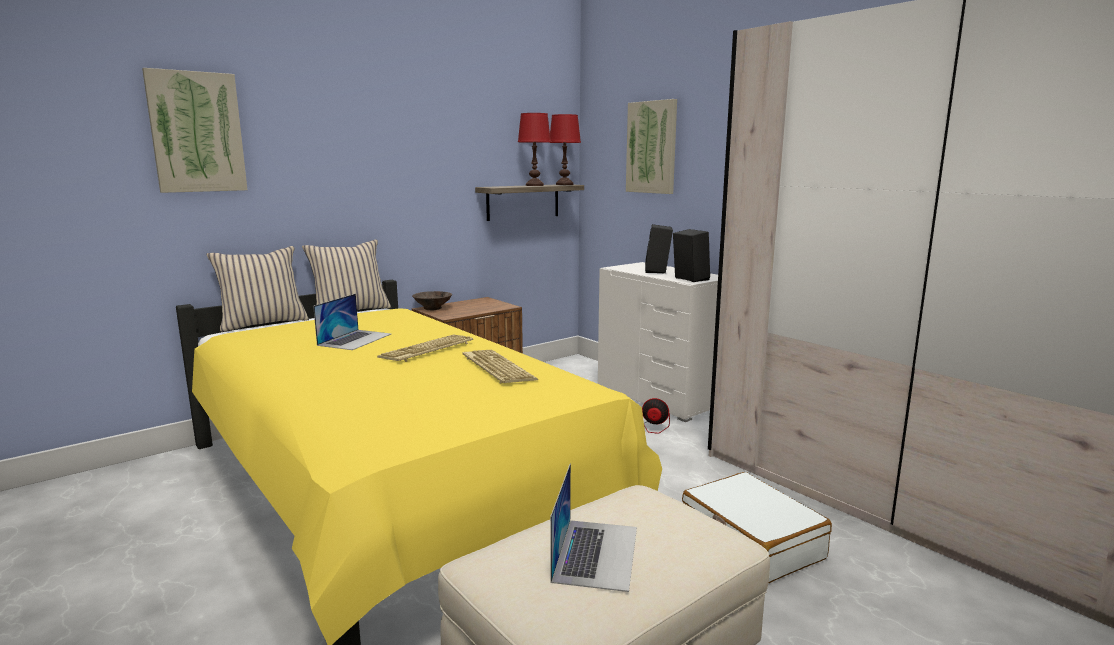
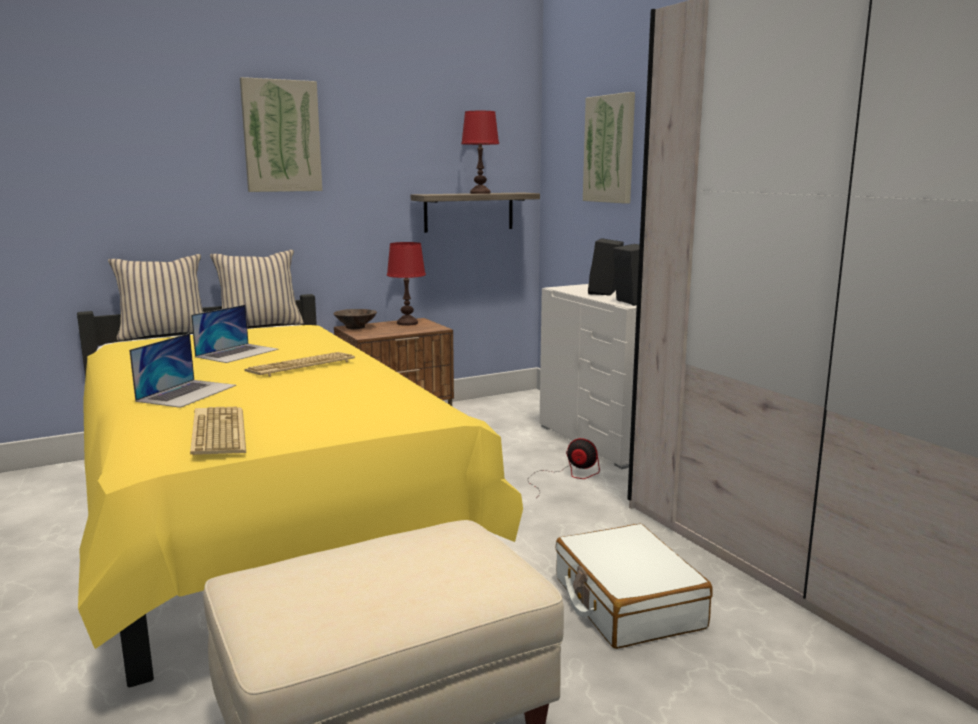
camera: 10 degrees right, 0 degrees up
picture [142,68,248,193] -> picture moved to [240,77,322,192]
keyboard [462,350,538,384] -> keyboard moved to [190,407,246,455]
red table lamp [549,114,581,185] -> red table lamp moved to [387,242,426,326]
laptop [550,463,637,592] -> laptop moved to [129,333,236,408]

